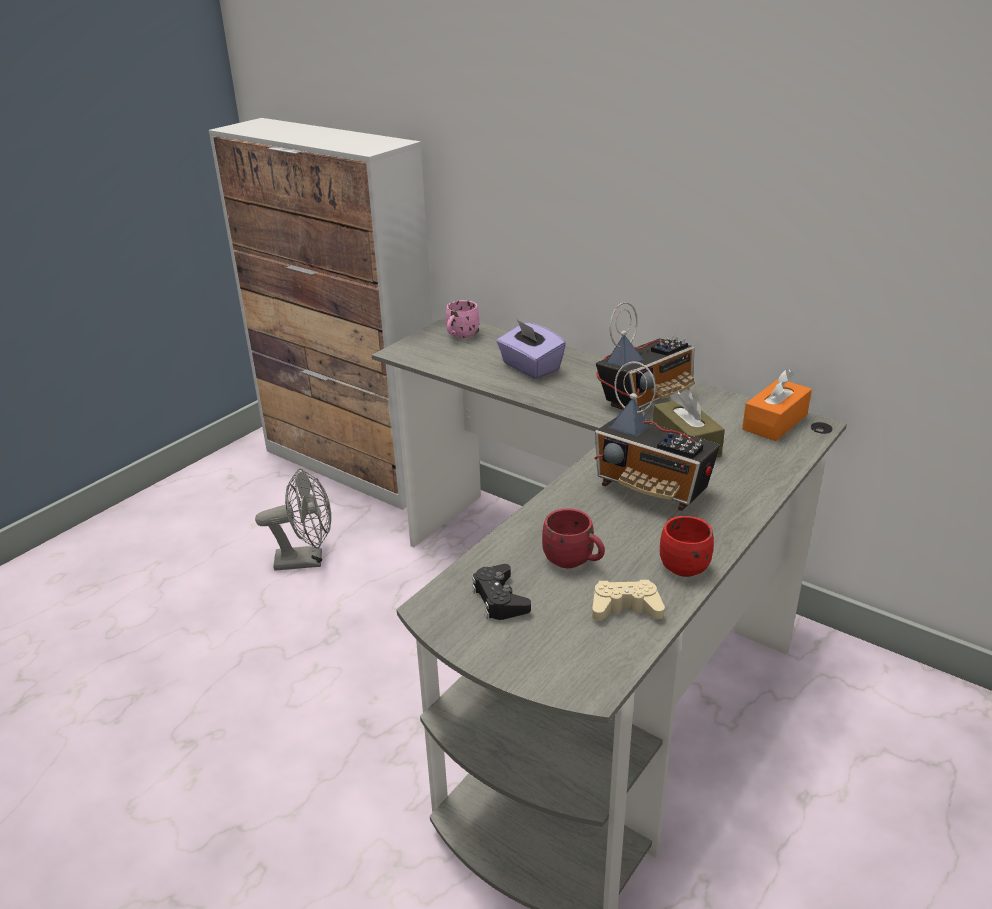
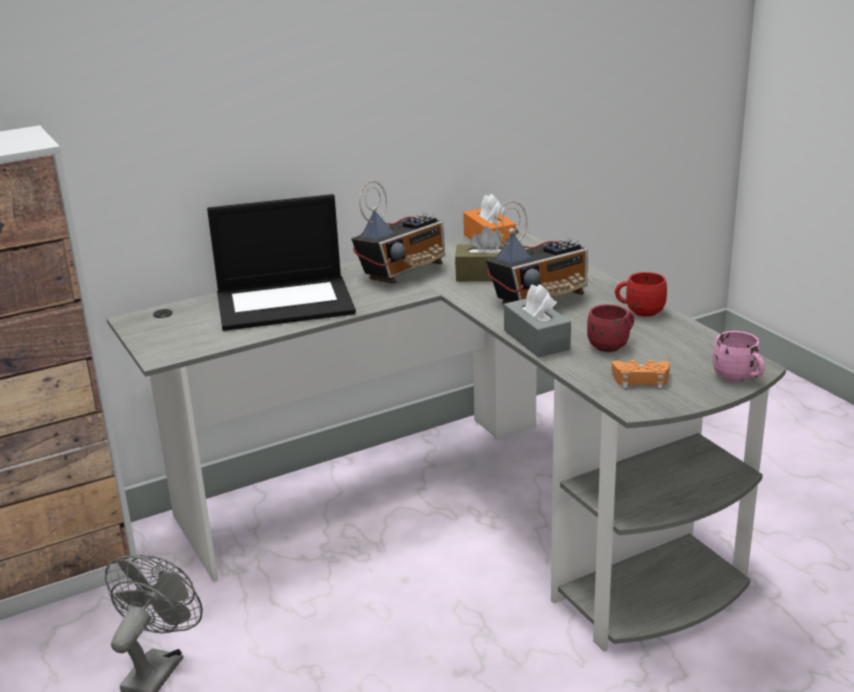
camera: 65 degrees left, 5 degrees down
pink mug [446,300,479,338] -> pink mug moved to [713,331,765,382]
black game controller [472,564,531,620] -> orange game controller [611,360,670,389]
purple tissue box [497,319,566,379] -> laptop [207,194,356,331]
beige game controller [592,580,665,621] -> none
radio [596,302,695,411] -> radio turned 60 degrees clockwise [352,180,445,284]
none -> grey tissue box [504,284,571,357]

